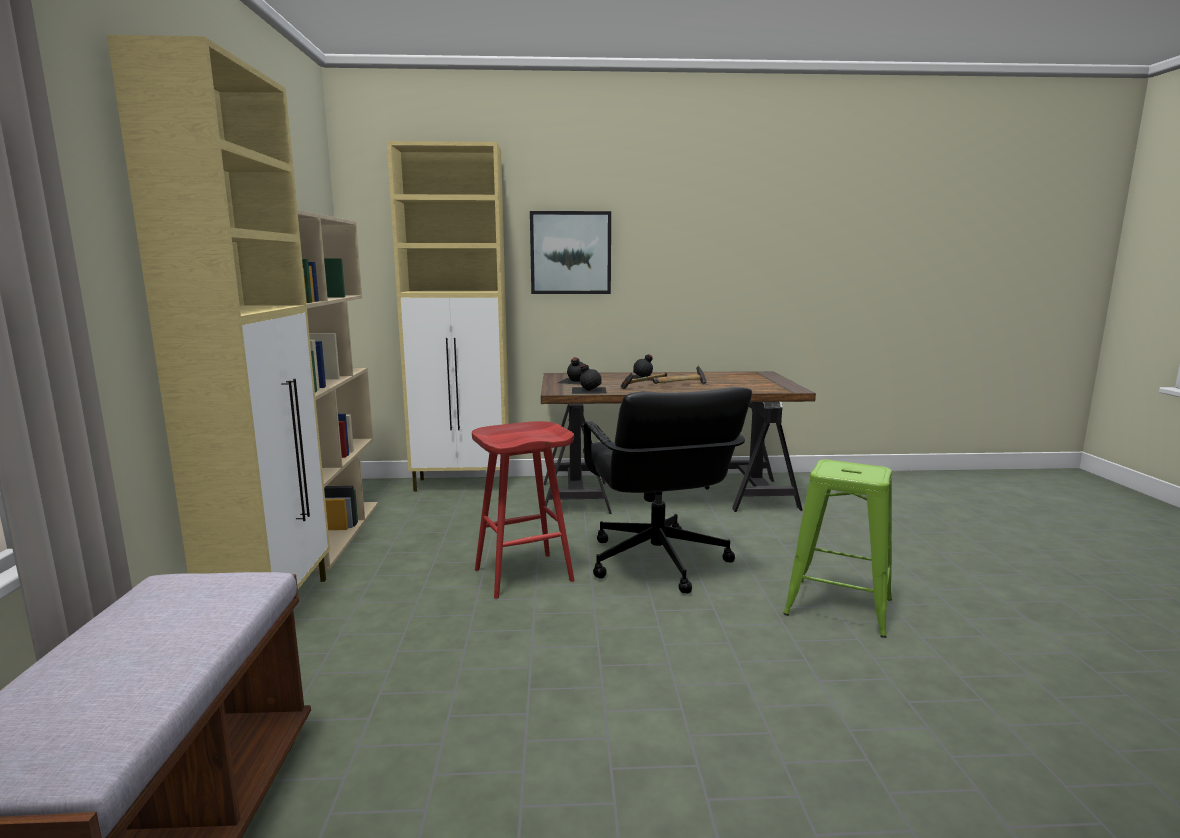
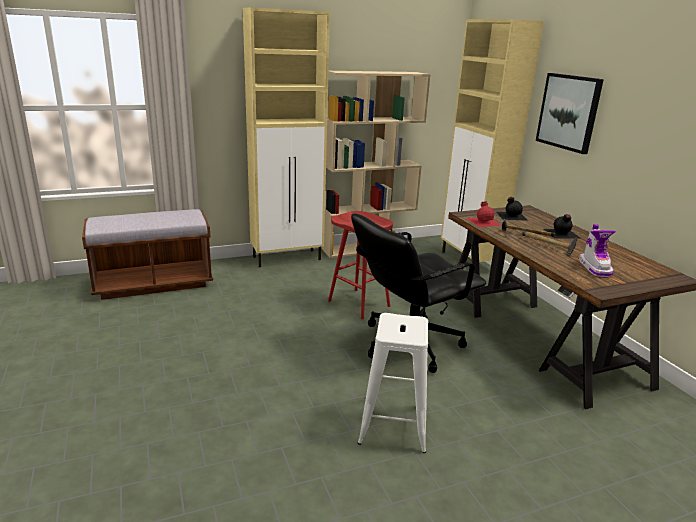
camera: 70 degrees right, 10 degrees up
black bottle [572,364,607,394] -> red bottle [467,201,501,227]
green stool [783,460,892,638] -> white stool [357,313,428,453]
none -> boot [579,224,616,277]

